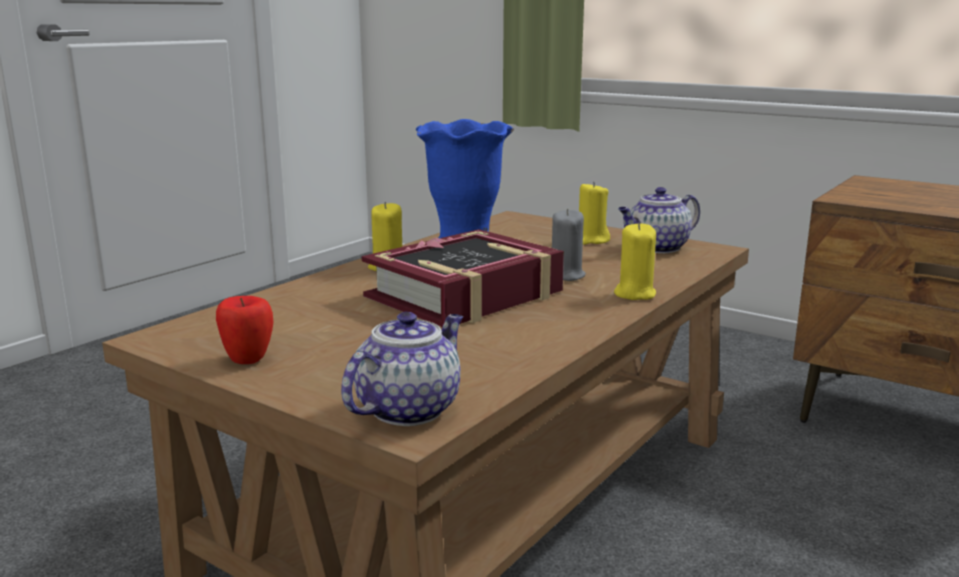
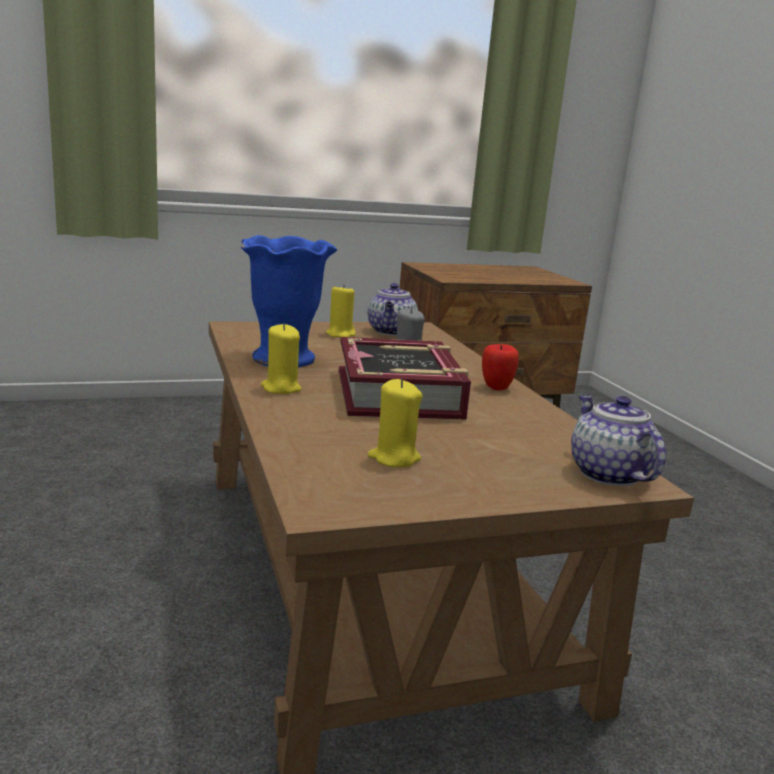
camera: 55 degrees left, 0 degrees up
apple [216,296,273,364] -> apple moved to [482,344,519,391]
yellow candle [614,222,656,300] -> yellow candle moved to [367,379,423,468]

